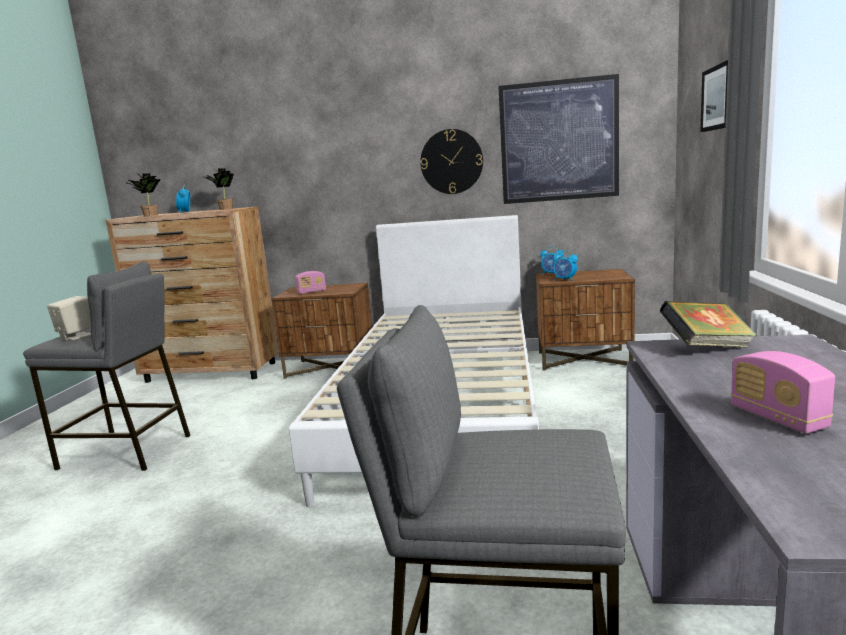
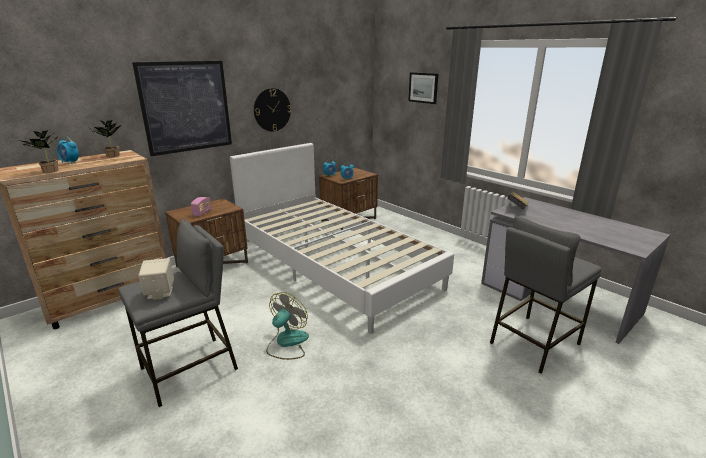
camera: 50 degrees left, 10 degrees up
picture [498,74,619,204] -> picture moved to [132,61,232,156]
radio [730,351,835,434] -> none
none -> fan [266,292,309,360]

